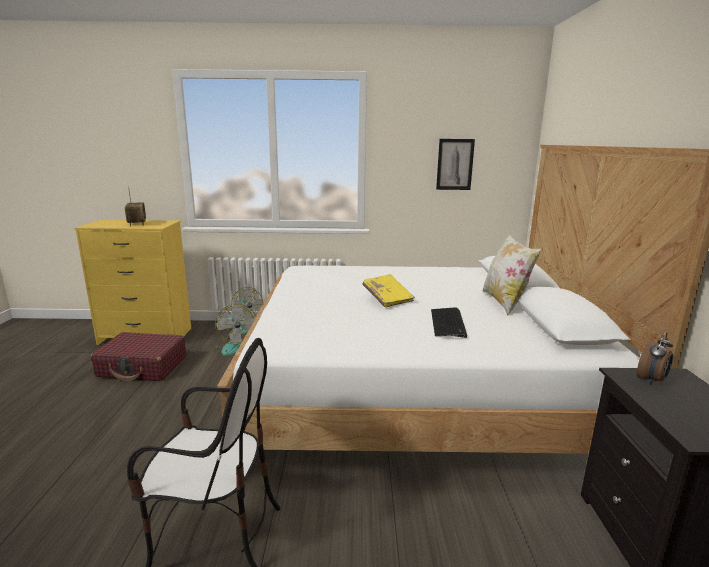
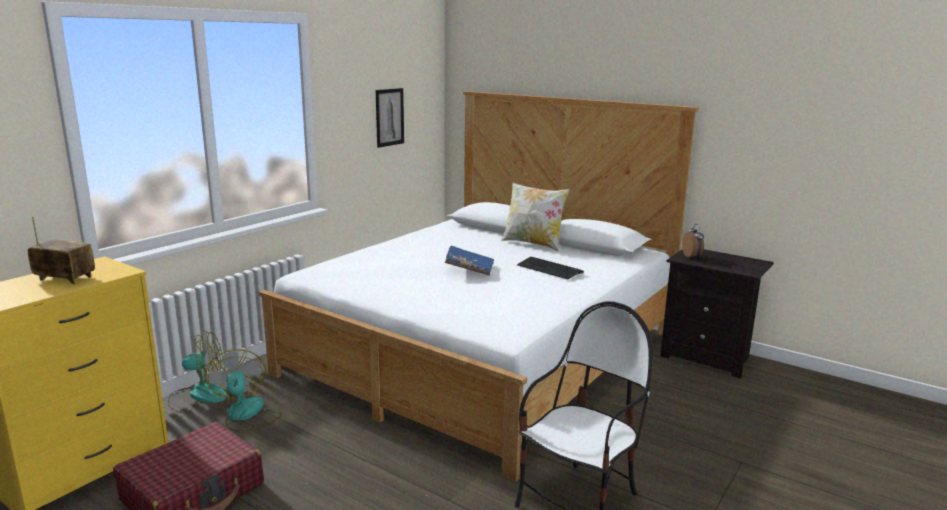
camera: 55 degrees left, 0 degrees up
fan [208,304,256,356] -> fan turned 120 degrees counterclockwise [204,349,282,432]
yellow book [362,274,415,308] -> blue book [445,246,494,276]

